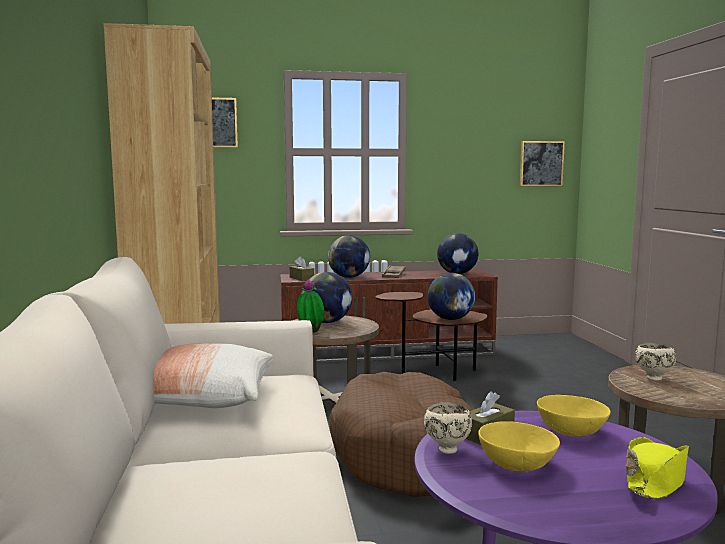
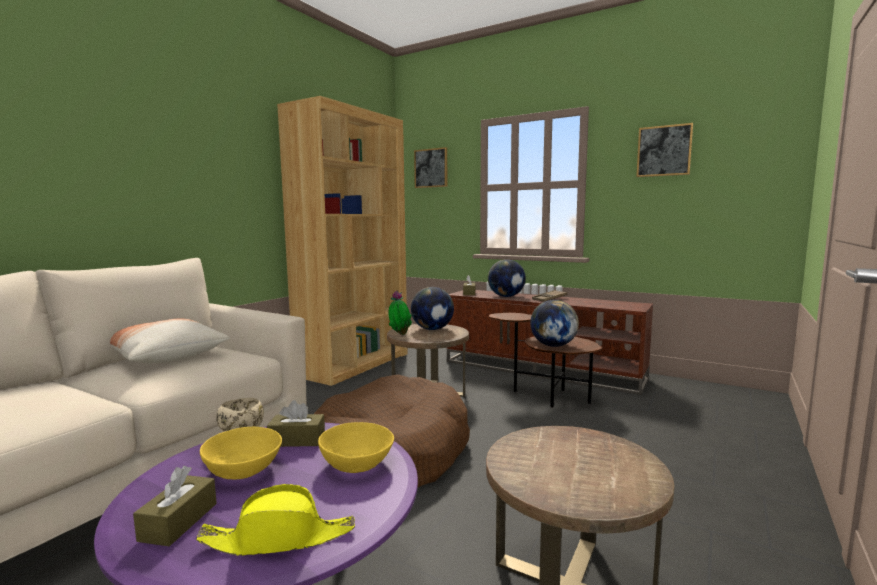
camera: 40 degrees right, 0 degrees up
globe [437,233,478,274] -> none
picture [520,141,565,186] -> picture moved to [636,123,693,177]
beige bowl [635,342,676,381] -> none
none -> brown tissue box [133,466,217,546]

